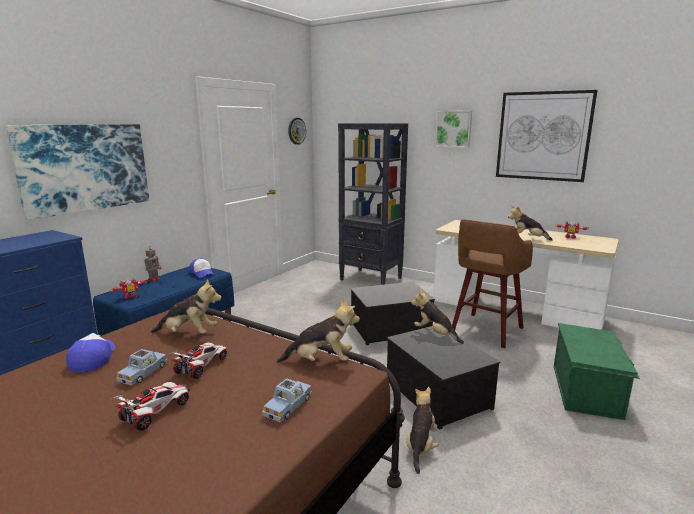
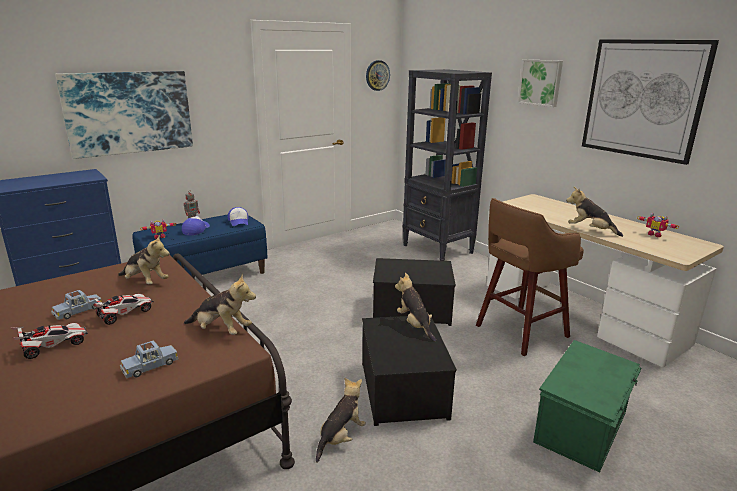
camera: 20 degrees right, 5 degrees up
cap [66,333,115,373] -> cap moved to [182,216,210,236]

